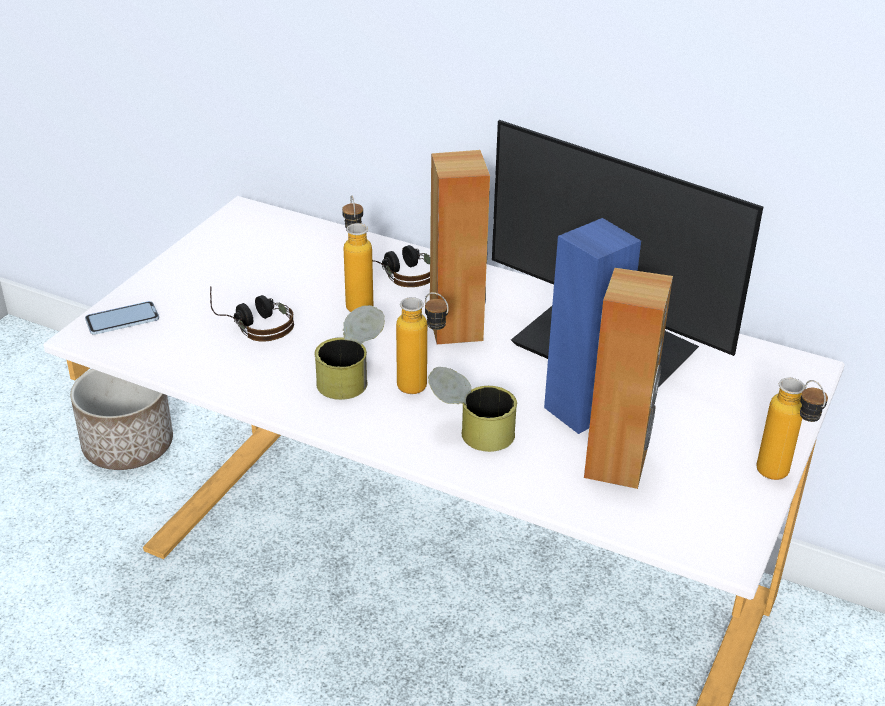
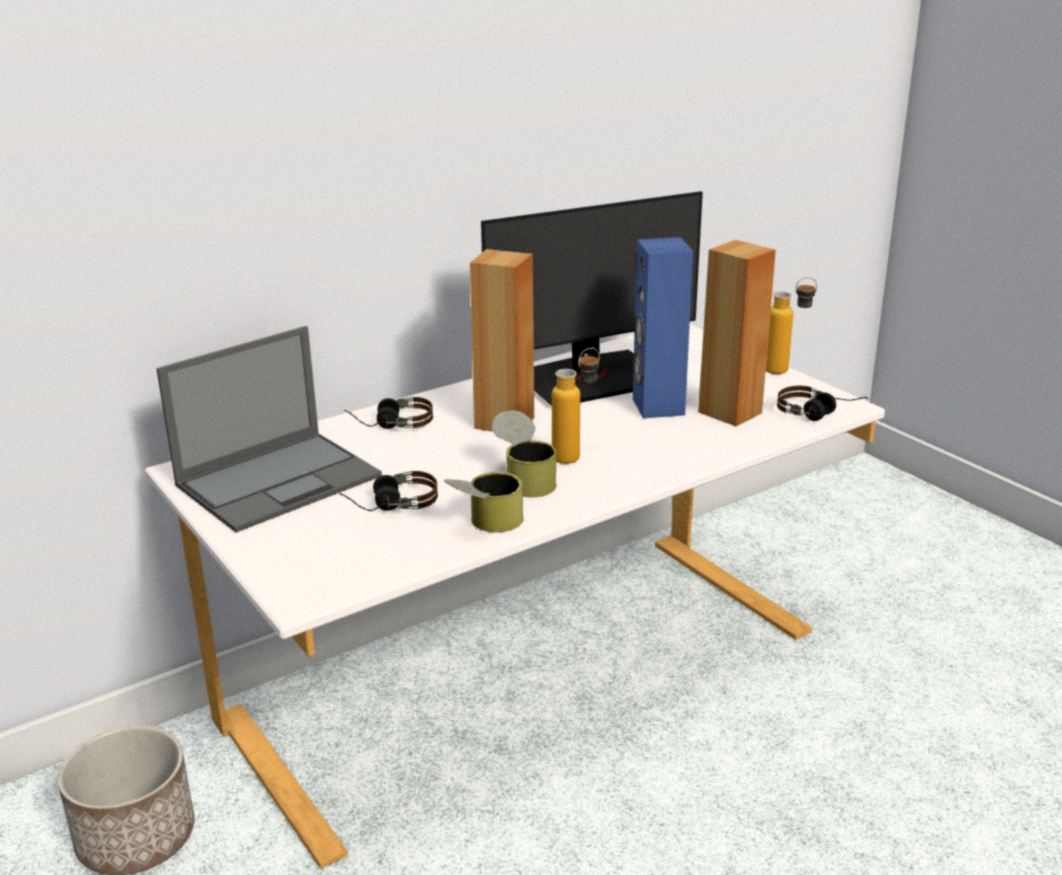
camera: 60 degrees left, 10 degrees down
phone [85,301,159,335] -> none
bottle [342,195,373,312] -> none
can [428,367,517,452] -> can moved to [444,472,524,532]
none -> laptop [156,326,382,532]
none -> headphones [777,386,869,421]

